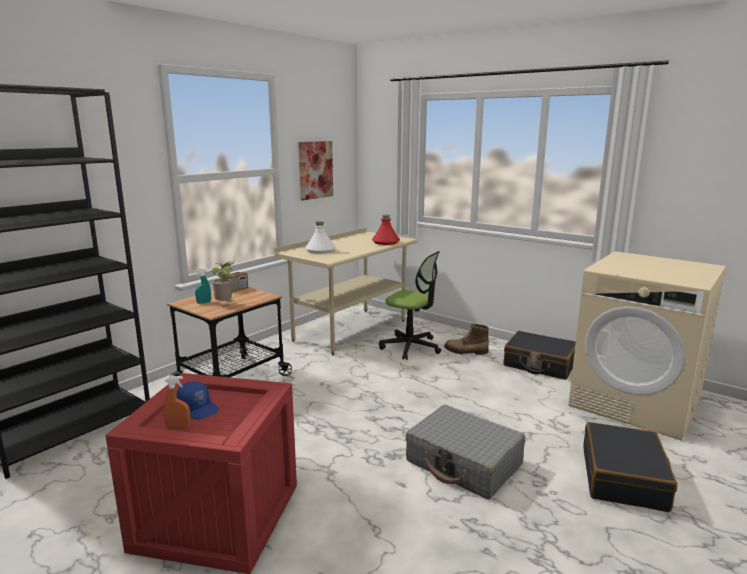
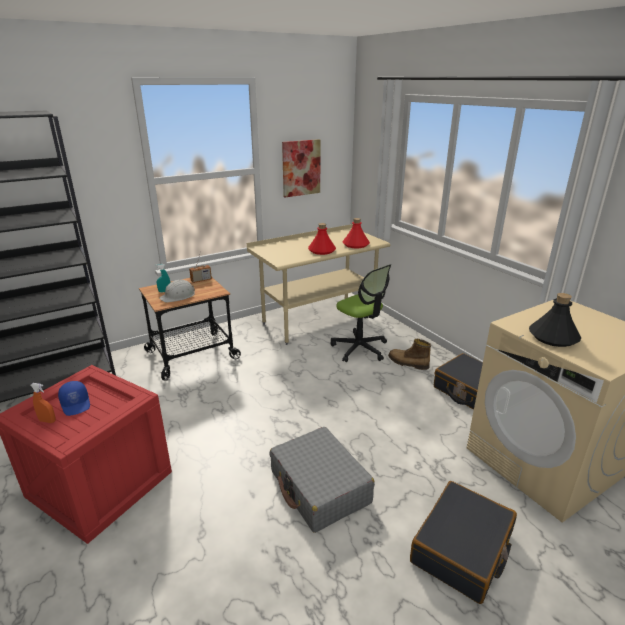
camera: 20 degrees right, 10 degrees up
potted plant [212,262,235,302] -> white hard hat [159,279,195,302]
white bottle [305,221,335,254] -> none
none -> red bottle [308,223,336,255]
none -> black bottle [529,293,581,347]

